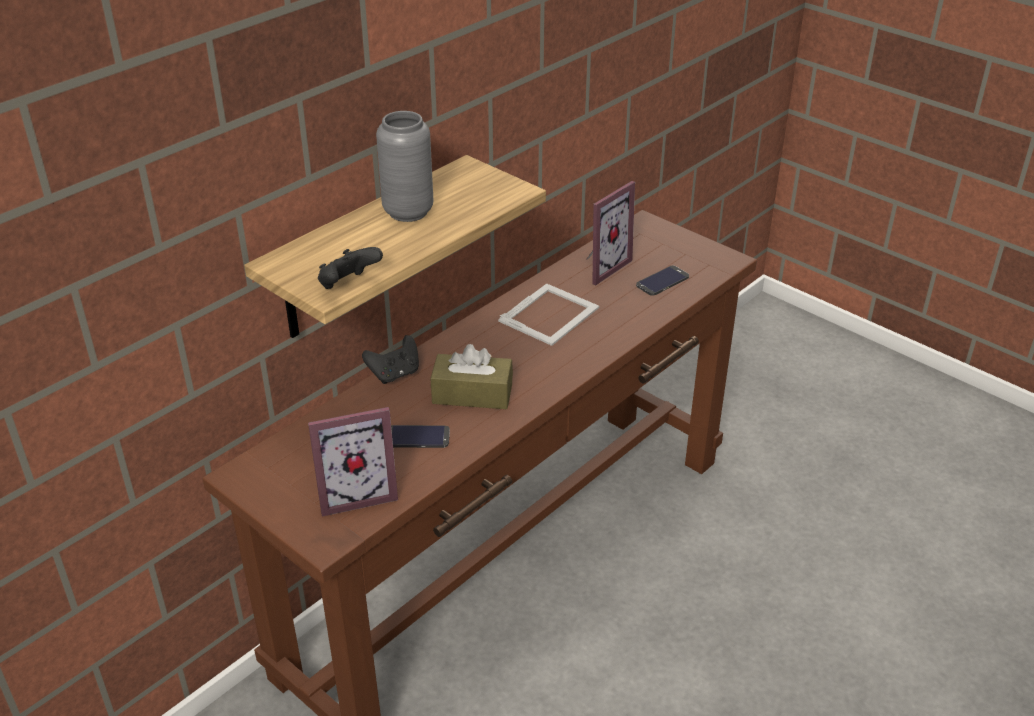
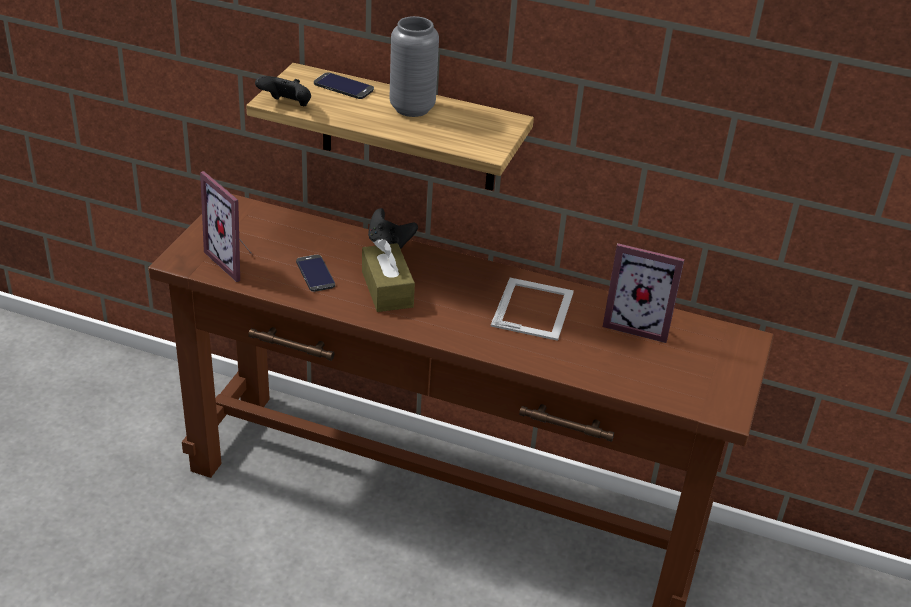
camera: 65 degrees right, 0 degrees up
picture frame [498,284,599,346] -> picture frame turned 90 degrees counterclockwise [491,278,574,341]
phone [636,266,689,296] -> phone moved to [314,73,374,99]

